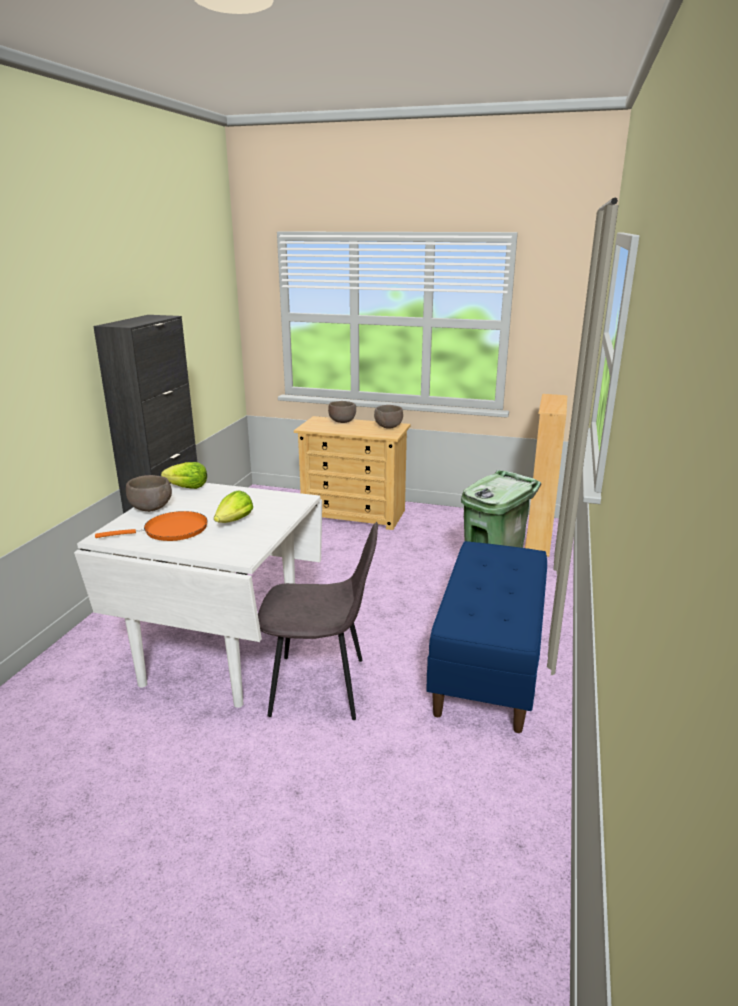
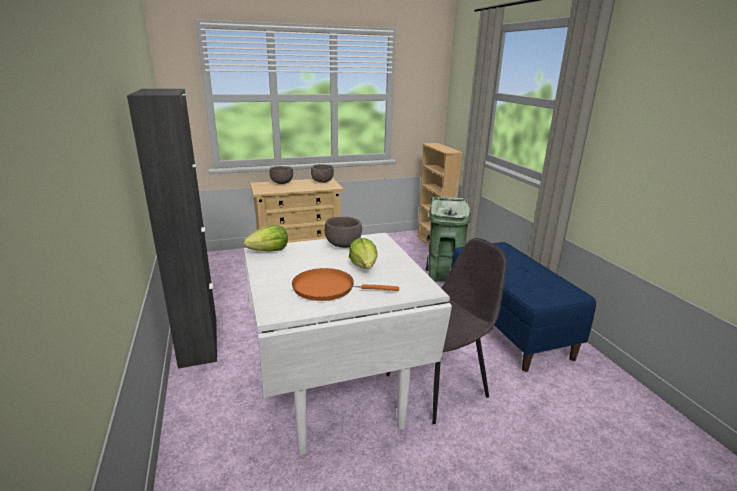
camera: 35 degrees left, 0 degrees up
orange frying pan [95,511,208,541] -> orange frying pan turned 120 degrees counterclockwise [292,268,399,301]
brown bowl [126,475,172,512] -> brown bowl moved to [325,217,362,248]

